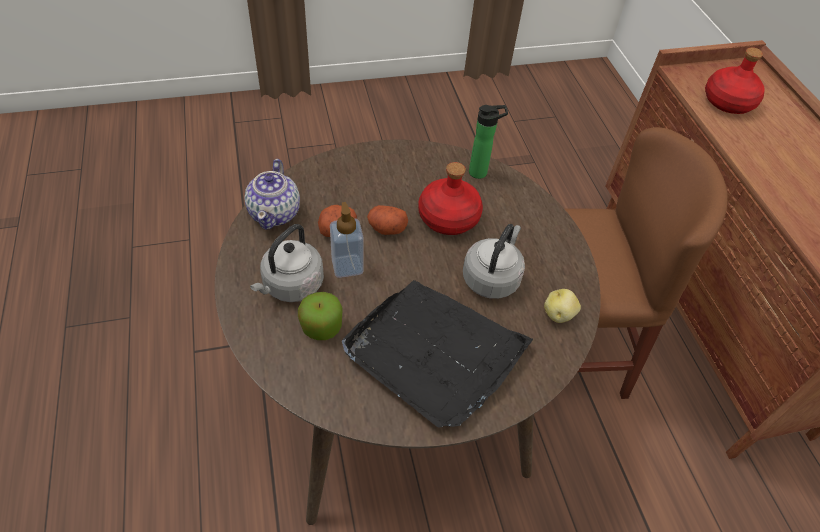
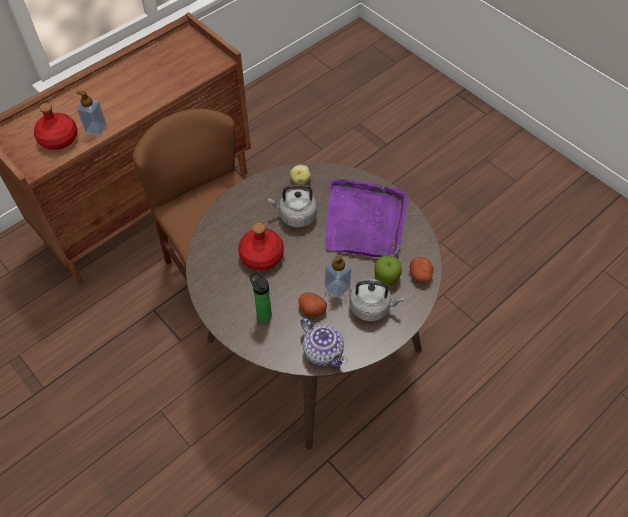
camera: 115 degrees left, 5 degrees up
teapot [244,159,300,230] -> teapot turned 75 degrees clockwise [300,318,347,367]
black tray [342,280,533,427] -> purple tray [325,179,408,257]
potato [367,205,408,235] -> potato moved to [410,257,433,283]
bottle [469,105,508,179] -> bottle moved to [249,271,272,322]
none -> soap dispenser [76,91,106,135]

